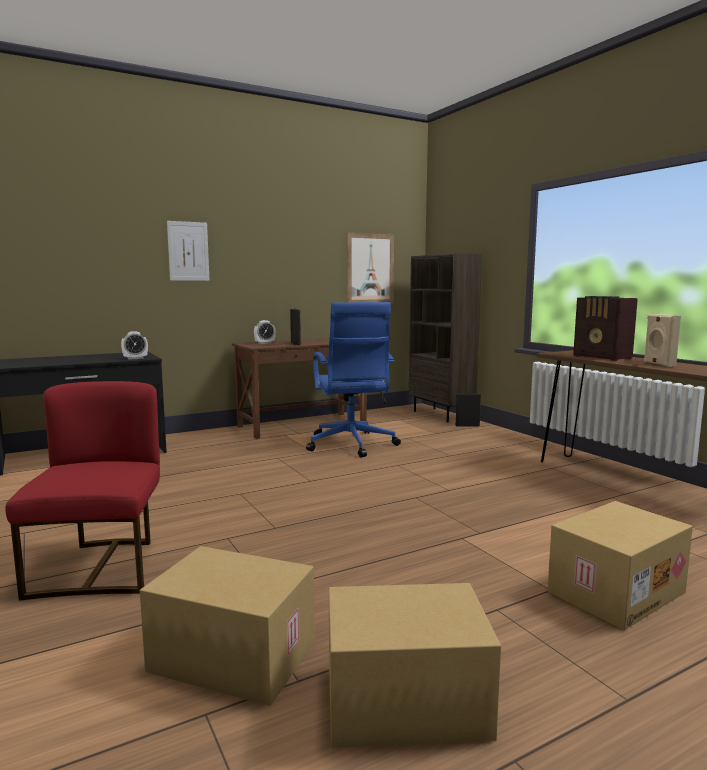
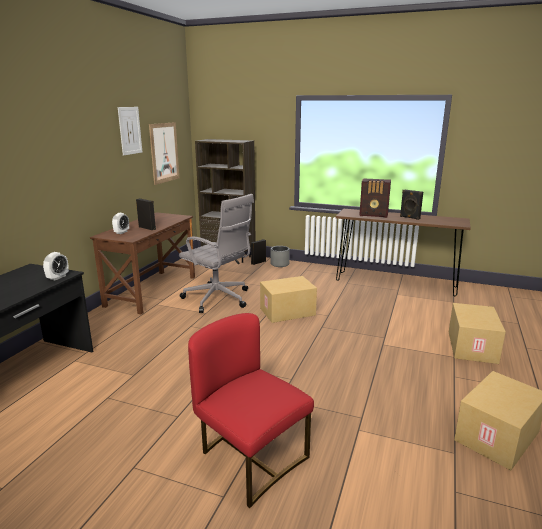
camera: 40 degrees left, 10 degrees up
cardboard box [140,546,315,706] -> cardboard box moved to [260,276,317,323]
picture [167,221,209,281] -> picture moved to [118,107,142,156]
blue office chair [306,302,401,458] -> grey office chair [179,194,254,313]
beige speaker [644,314,681,367] -> black speaker [400,190,423,220]
none -> grey planter [270,246,290,267]

